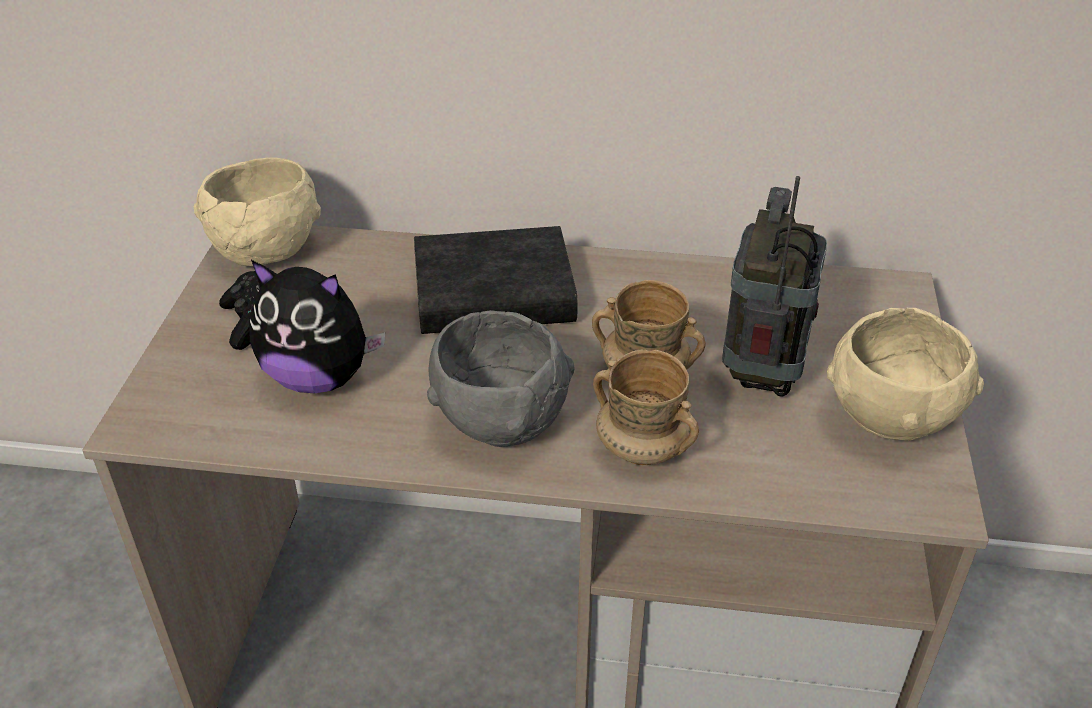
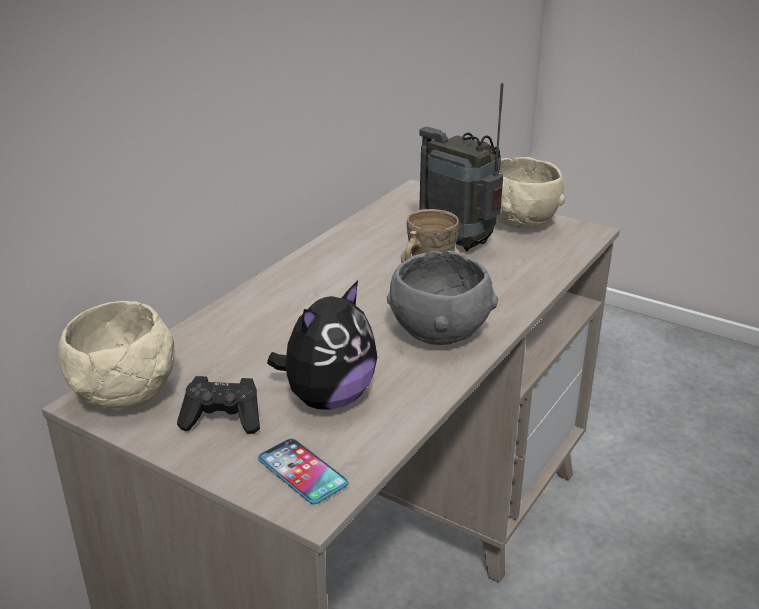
camera: 65 degrees left, 10 degrees down
black book [414,226,578,334] -> none
beige mug [593,349,699,465] -> none
none -> phone [258,438,348,504]

